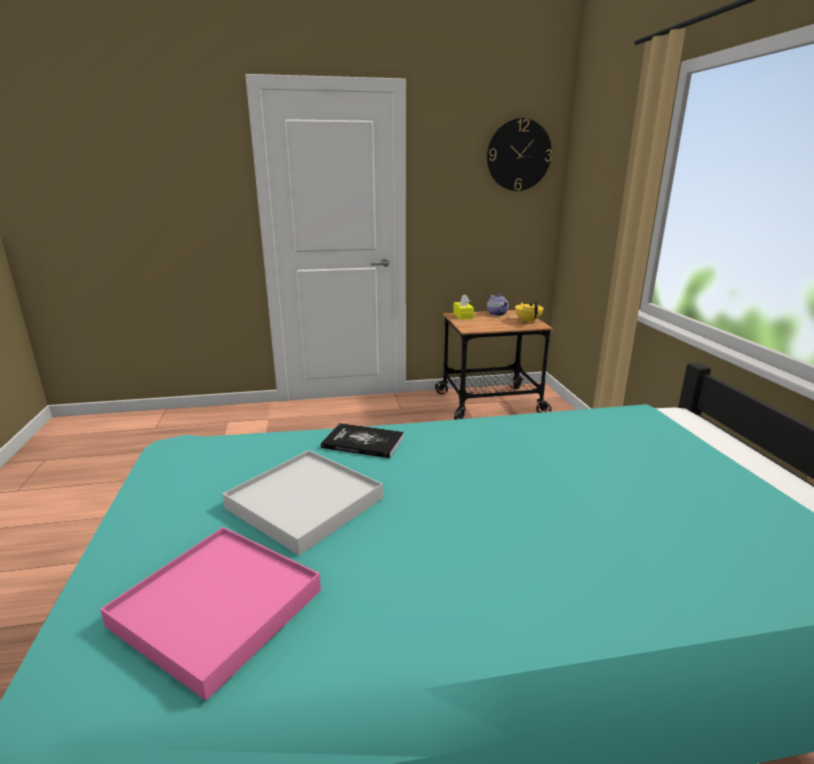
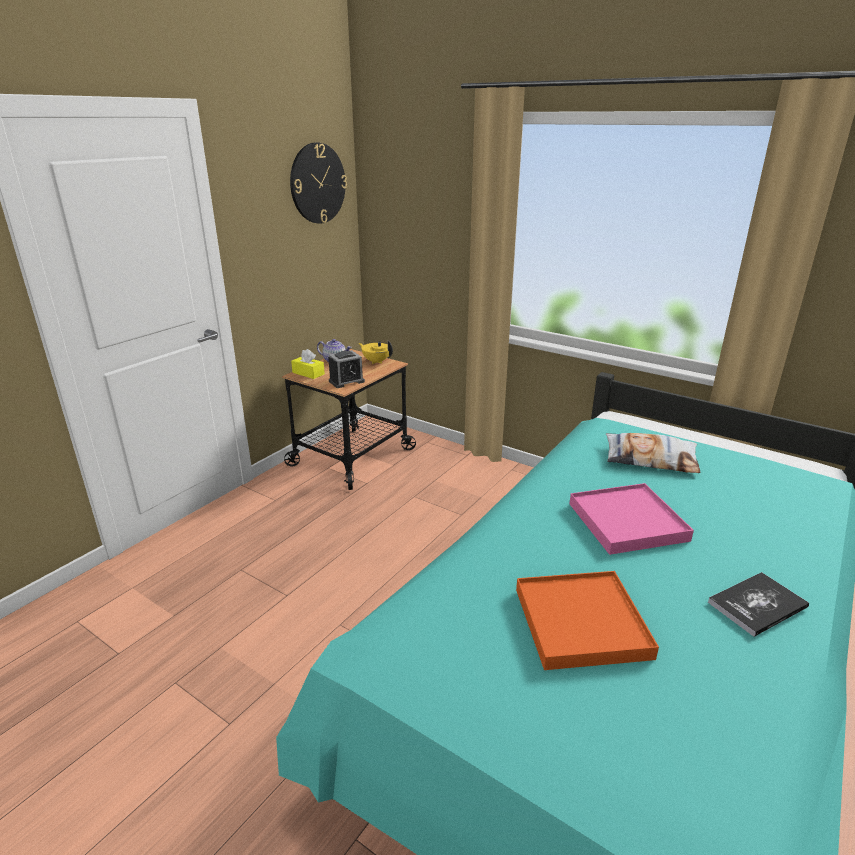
camera: 45 degrees left, 5 degrees up
pink tray [100,527,321,700] -> pink tray moved to [569,483,694,555]
white tray [222,450,383,555] -> orange tray [516,571,659,670]
book [321,423,404,458] -> book moved to [708,572,809,637]
none -> alarm clock [328,350,365,388]
none -> pillow [606,433,700,473]

